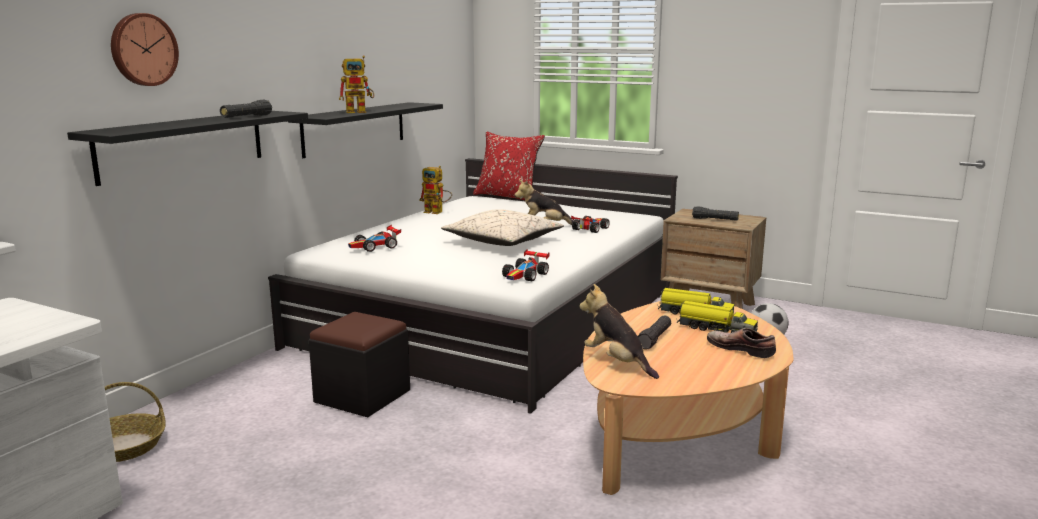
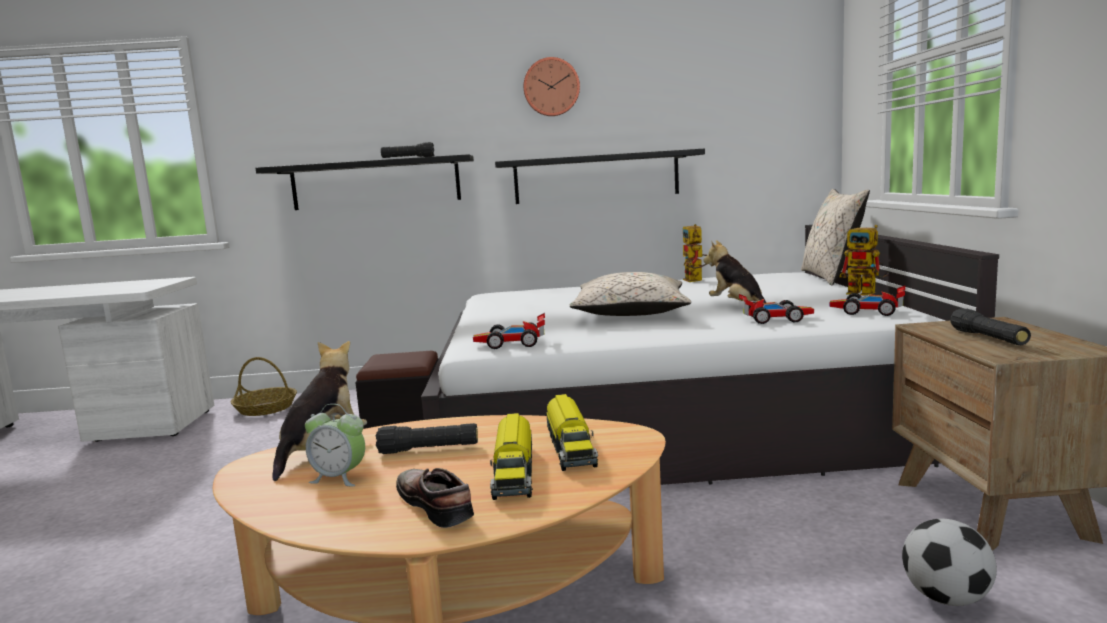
camera: 60 degrees right, 5 degrees down
wall clock [111,13,179,86] -> wall clock moved to [524,57,580,116]
toy robot [339,56,374,113] -> toy robot moved to [839,225,889,296]
toy car [348,225,401,252] -> toy car moved to [830,286,905,316]
red pillow [473,131,545,201] -> beige pillow [801,189,870,285]
shoe [707,328,776,358] -> shoe turned 45 degrees counterclockwise [396,468,474,528]
none -> alarm clock [305,404,365,486]

